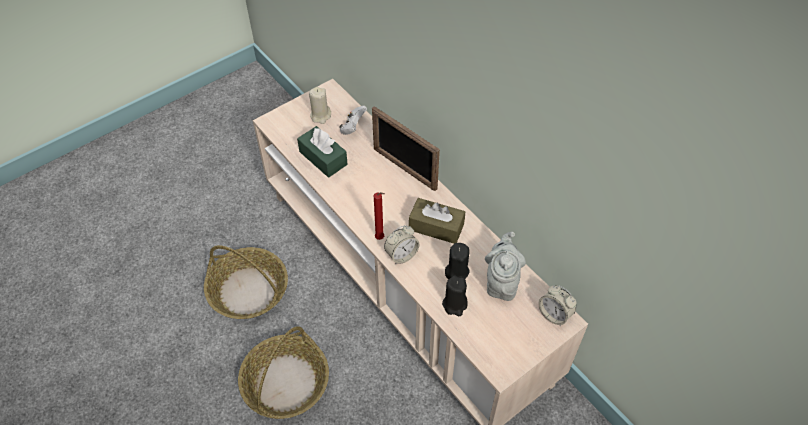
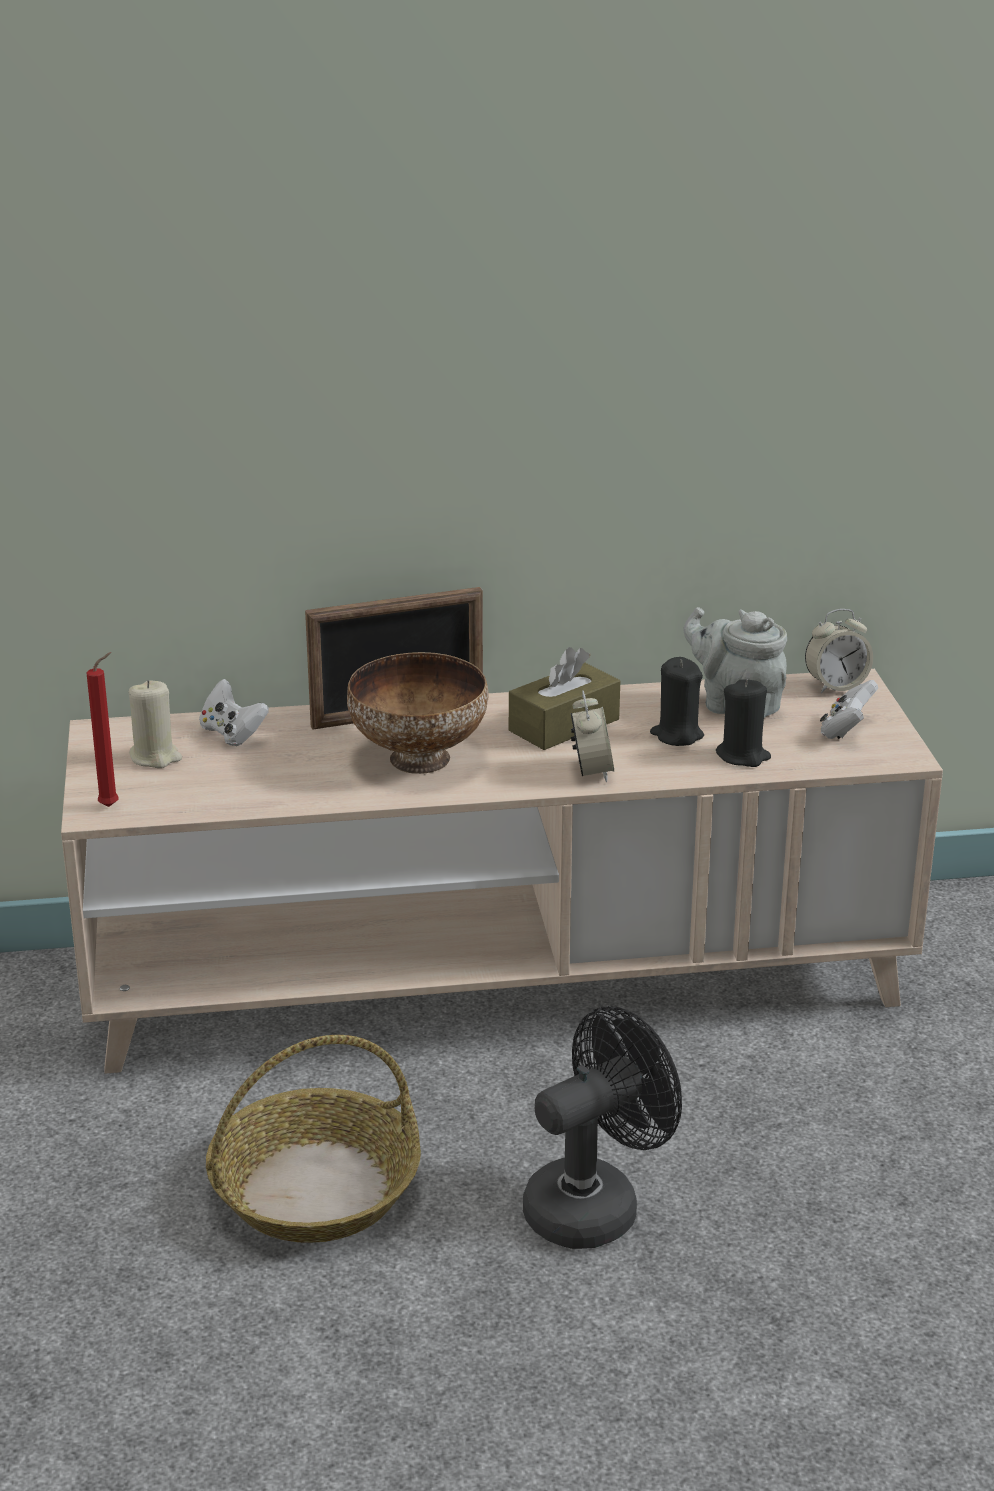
camera: 60 degrees left, 25 degrees down
basket [238,326,329,419] -> black fan [523,1006,682,1249]
green tissue box [297,126,348,178] -> none
red candle [374,192,385,240] -> red candle moved to [87,652,118,807]
none -> bowl [347,652,489,774]
none -> white game controller [820,680,878,739]

